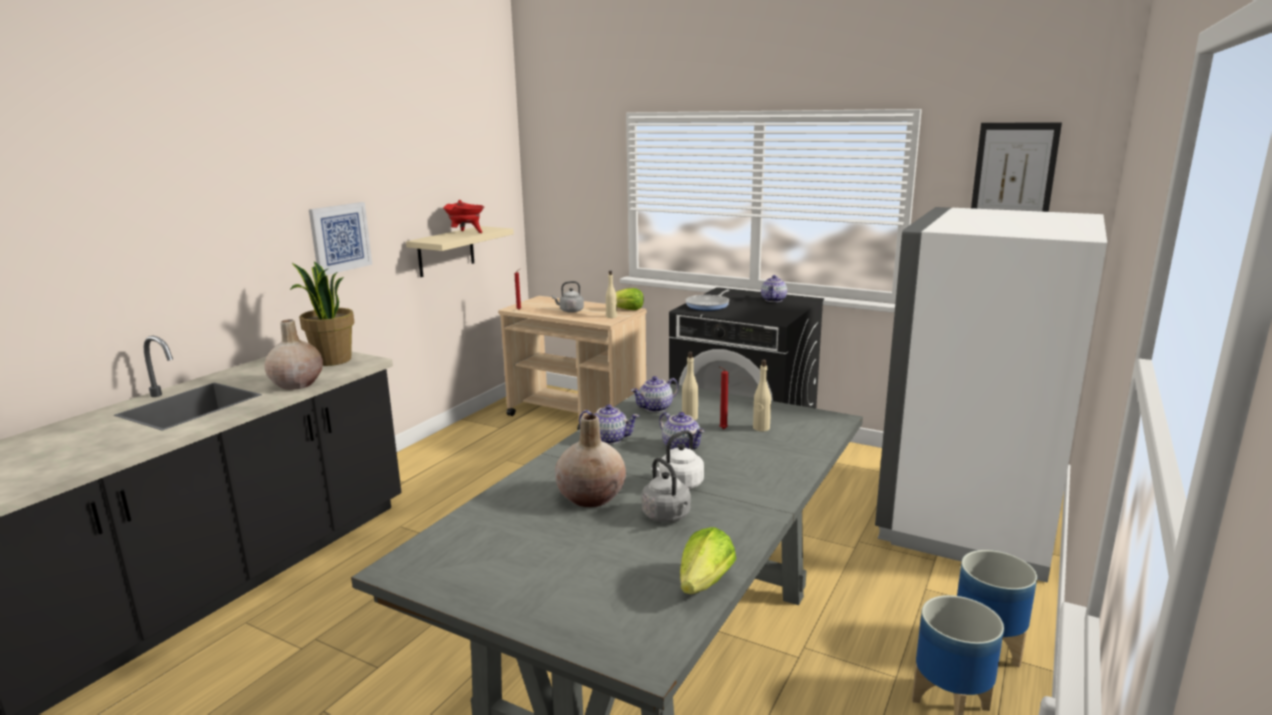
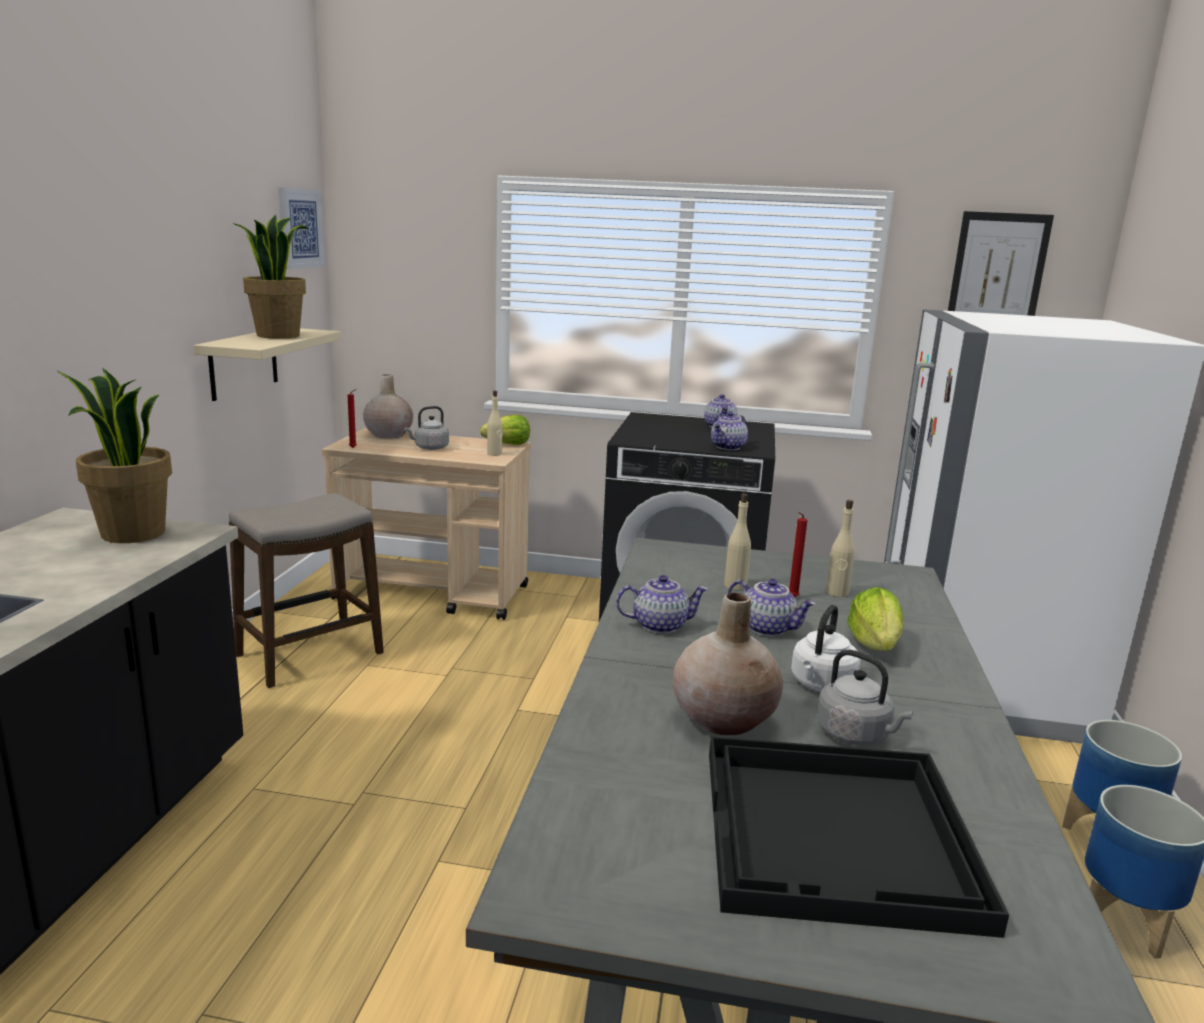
camera: 20 degrees left, 0 degrees up
beige vase [265,319,323,390] -> beige vase moved to [363,374,413,439]
picture [309,202,372,275] -> picture moved to [278,187,325,269]
red cooking pot [443,200,484,233] -> potted plant [233,214,309,339]
teapot [631,376,679,412] -> teapot moved to [711,412,748,450]
lettuce [680,527,736,594] -> lettuce moved to [847,587,903,651]
frying pan [685,290,730,311] -> none
none -> stool [229,493,384,688]
none -> black tray [709,737,1009,938]

